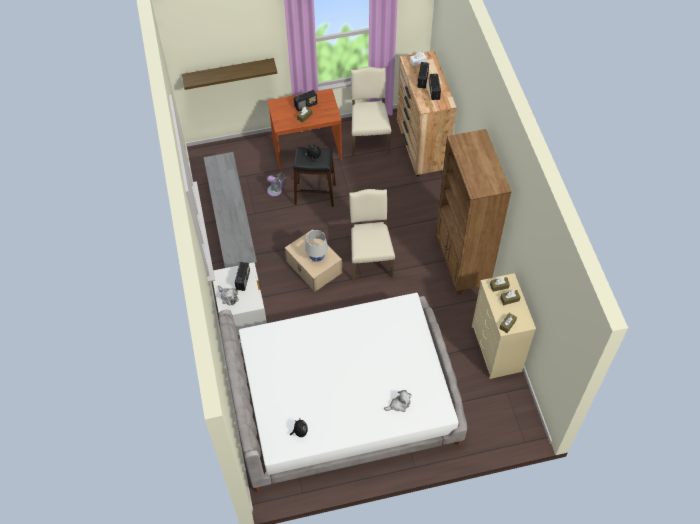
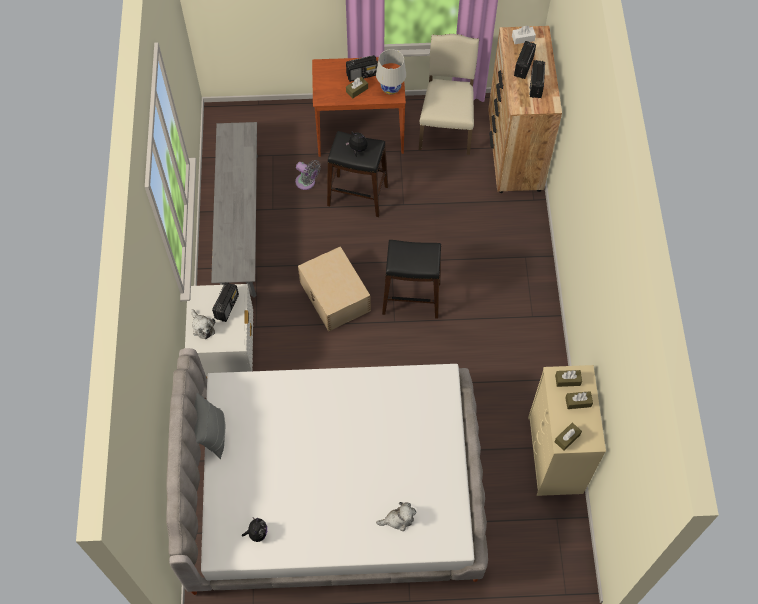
camera: 10 degrees right, 5 degrees up
shelf [182,58,277,90] -> none
white table lamp [305,230,328,262] -> white table lamp moved to [376,49,406,95]
beige chair [349,189,395,281] -> black stool [382,240,441,319]
brown bookcase [436,129,512,295] -> none
none -> grey pillow [194,393,225,459]

